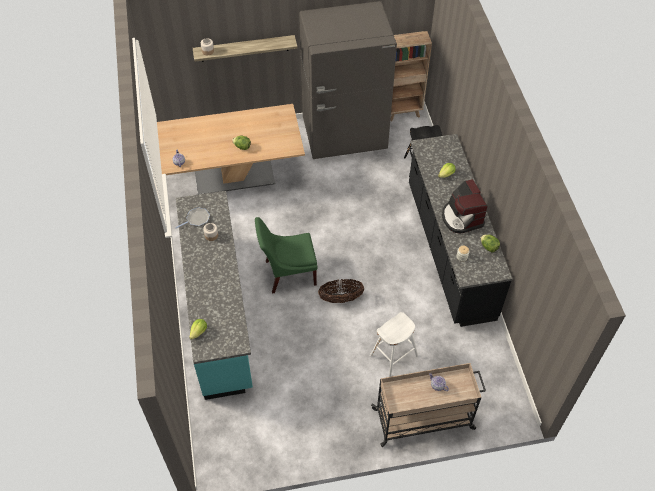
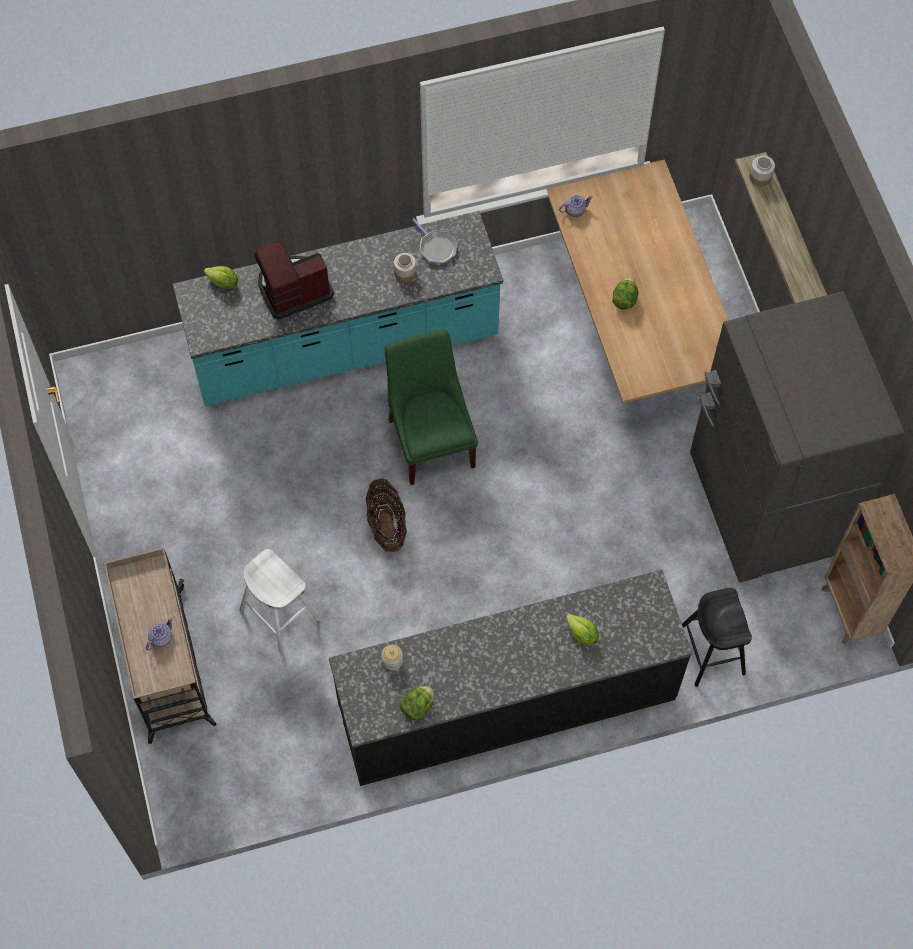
camera: 85 degrees right, 10 degrees up
coffee machine [442,179,488,233] -> coffee machine moved to [255,241,334,320]

